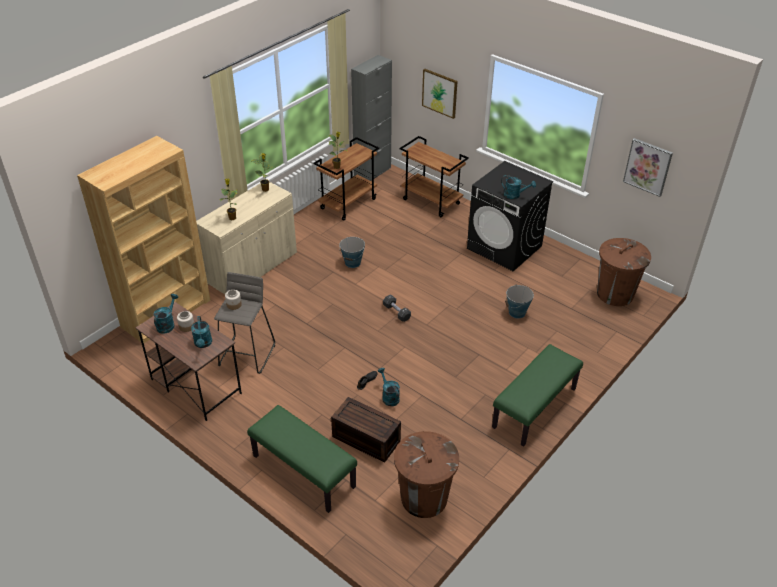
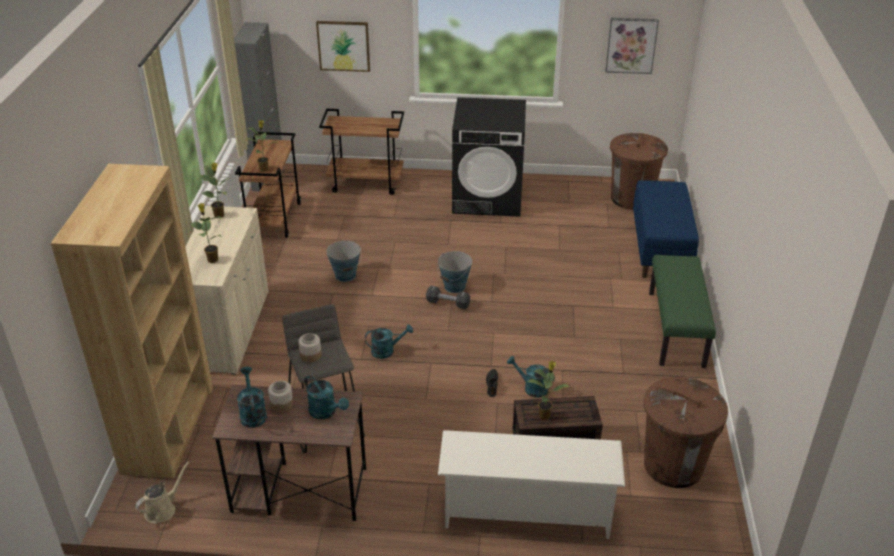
camera: 35 degrees left, 5 degrees down
green bench [247,405,357,513] -> white shoe rack [438,430,625,539]
turquoise watering can [501,175,536,199] -> turquoise watering can moved to [365,324,413,359]
bucket [505,284,534,319] -> bucket moved to [437,251,472,293]
none -> beige watering can [135,462,189,523]
none -> potted plant [527,361,570,420]
none -> blue bench [633,180,699,278]

